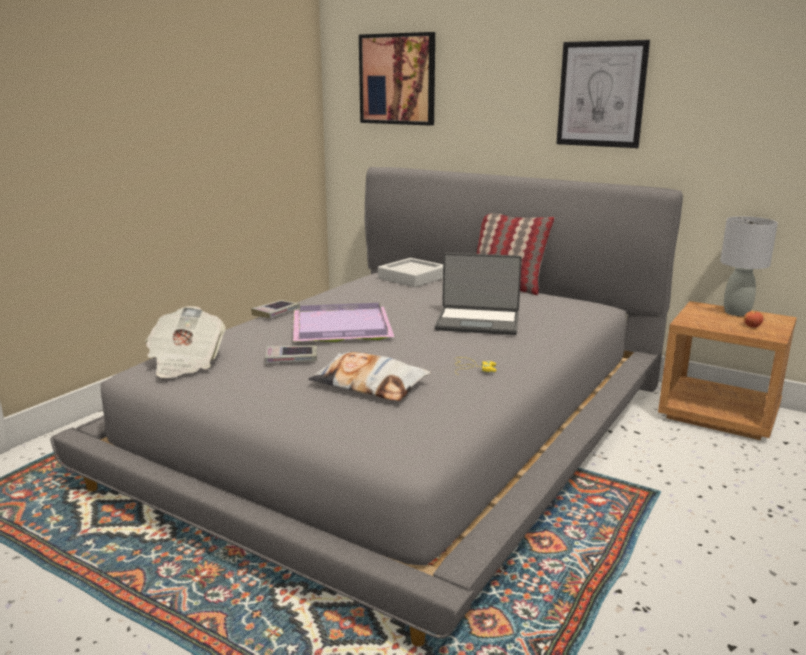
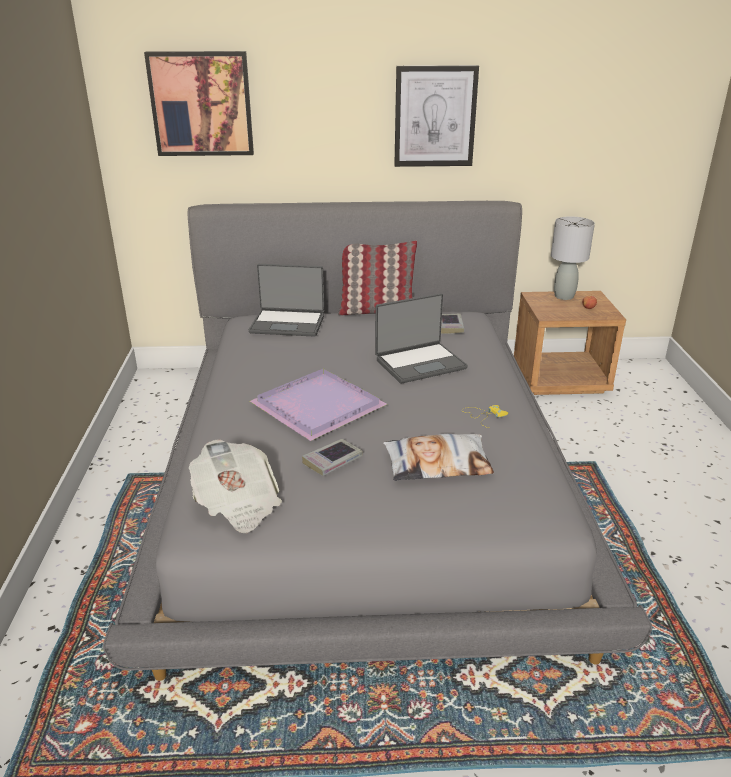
camera: 35 degrees left, 10 degrees up
book [251,300,300,318] -> book moved to [441,314,464,334]
grey tray [378,258,443,287] -> laptop [249,264,324,337]

